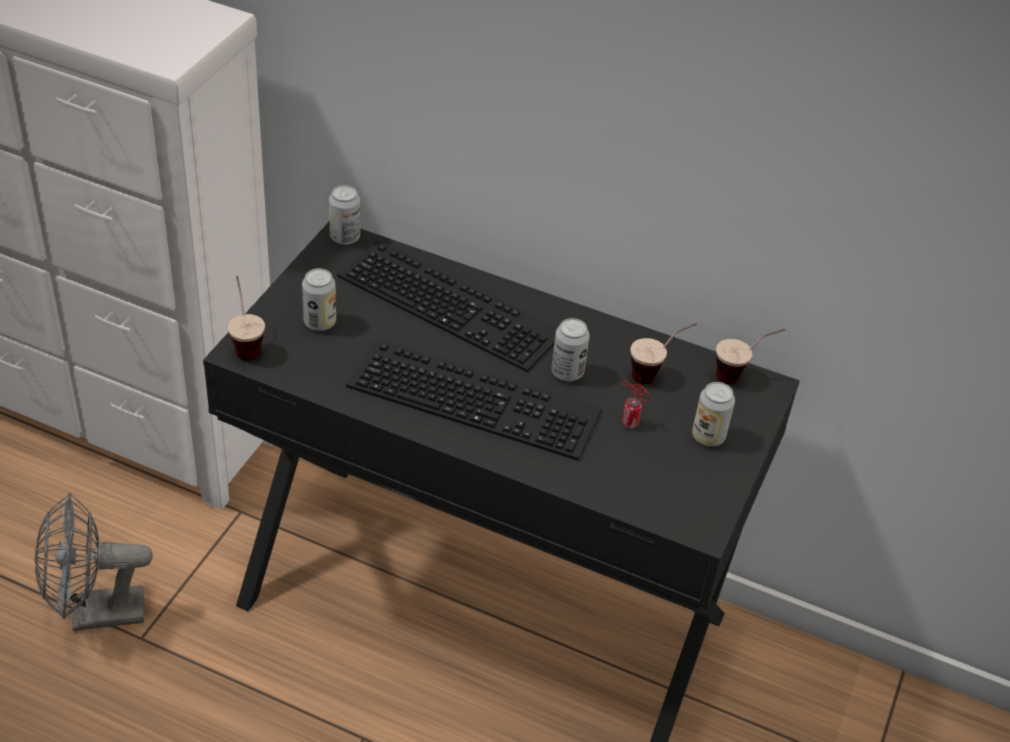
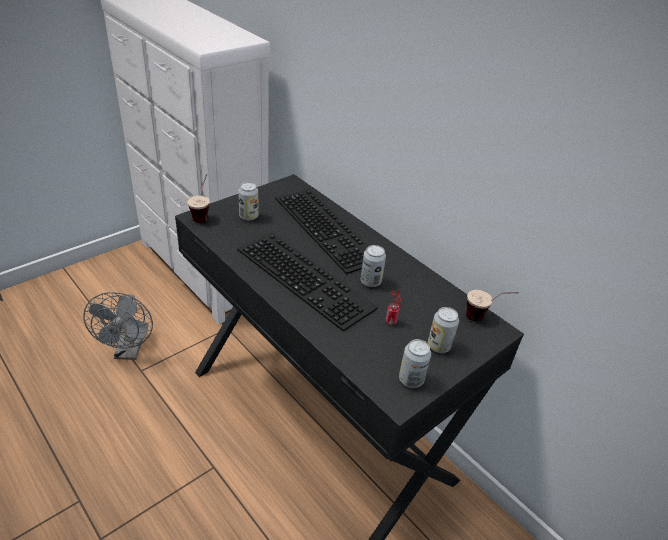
camera: 25 degrees right, 5 degrees down
grey fan [35,493,153,631] -> grey fan turned 105 degrees counterclockwise [83,292,153,360]
can [329,185,360,245] -> can moved to [399,339,431,388]
cup [630,323,697,384] -> none

